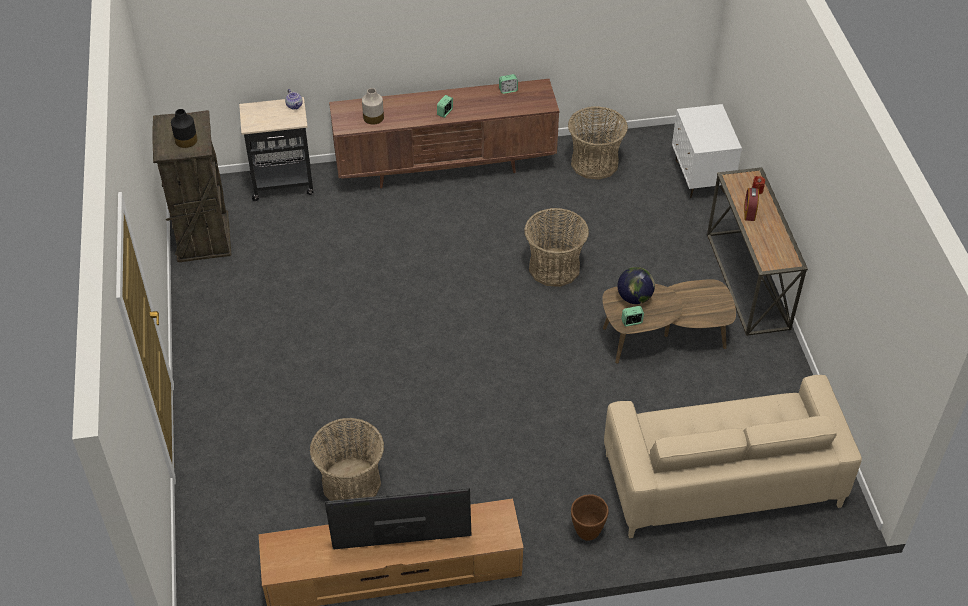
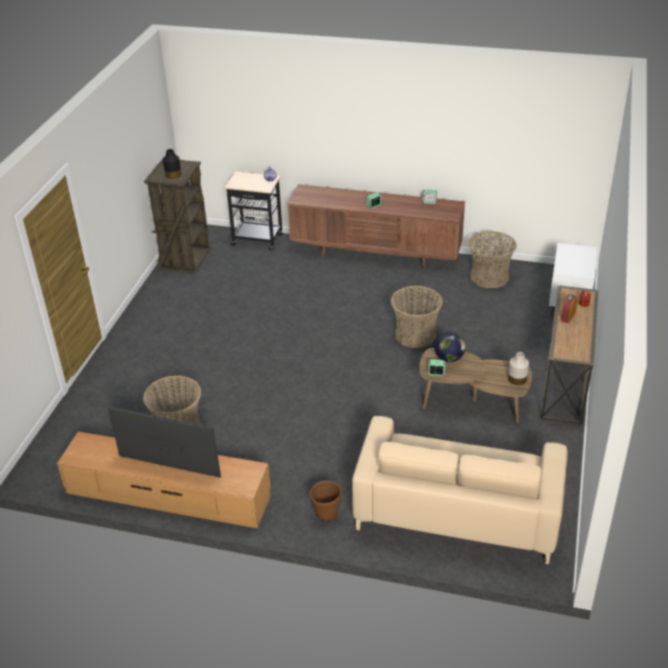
camera: 25 degrees right, 10 degrees down
beige vase [362,88,384,125] -> beige vase moved to [508,352,529,385]

